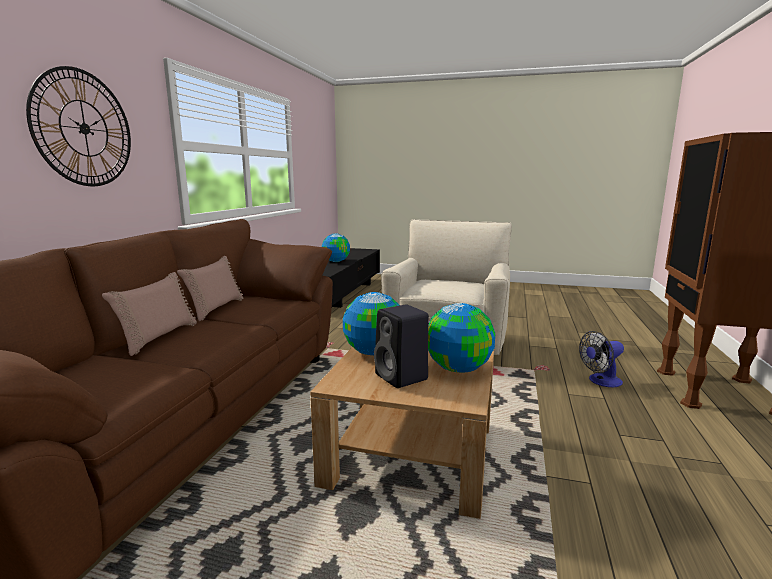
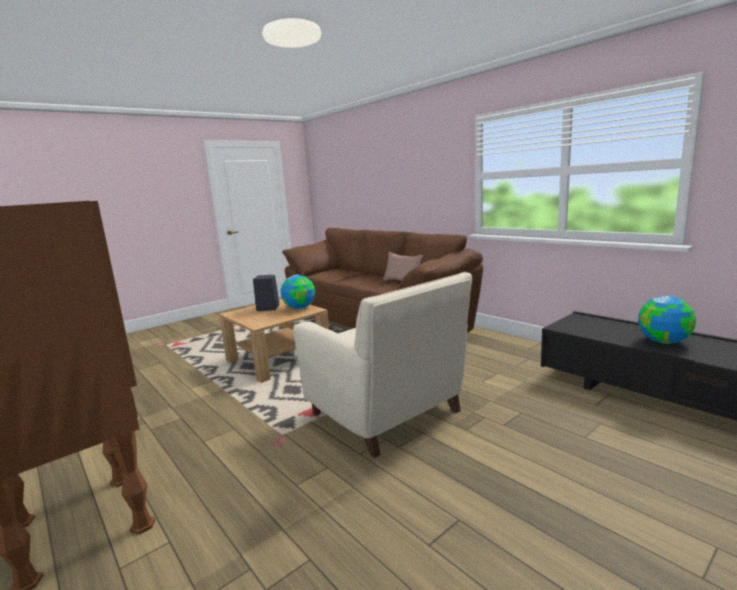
camera: 125 degrees right, 0 degrees up
wall clock [26,66,131,186] -> none
beige pillow [102,272,197,356] -> none
globe [428,303,495,373] -> none
fan [579,331,624,387] -> none

